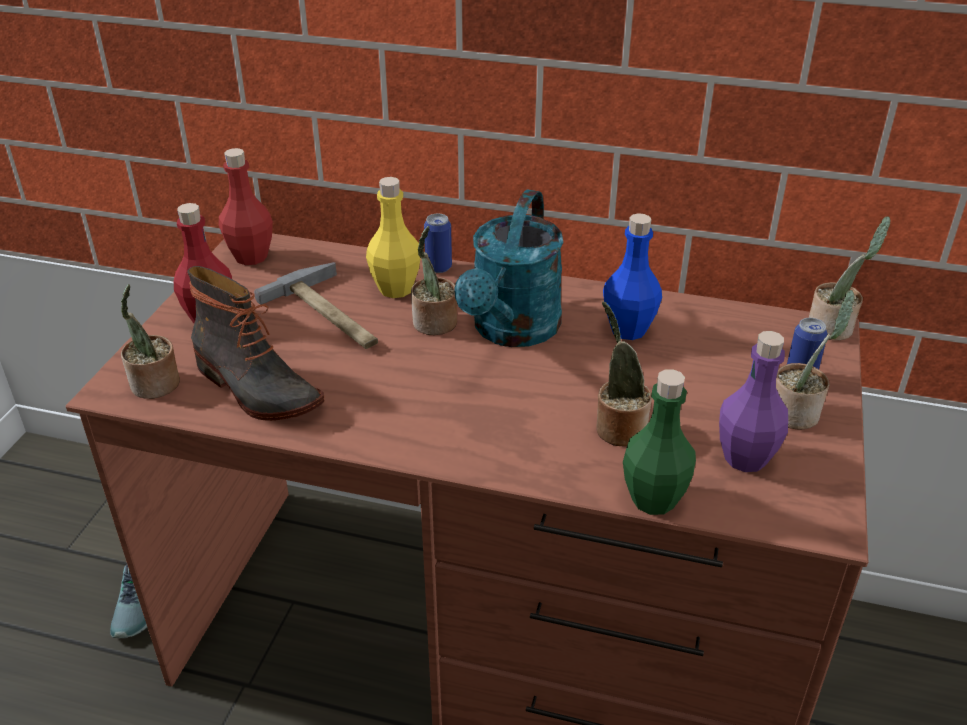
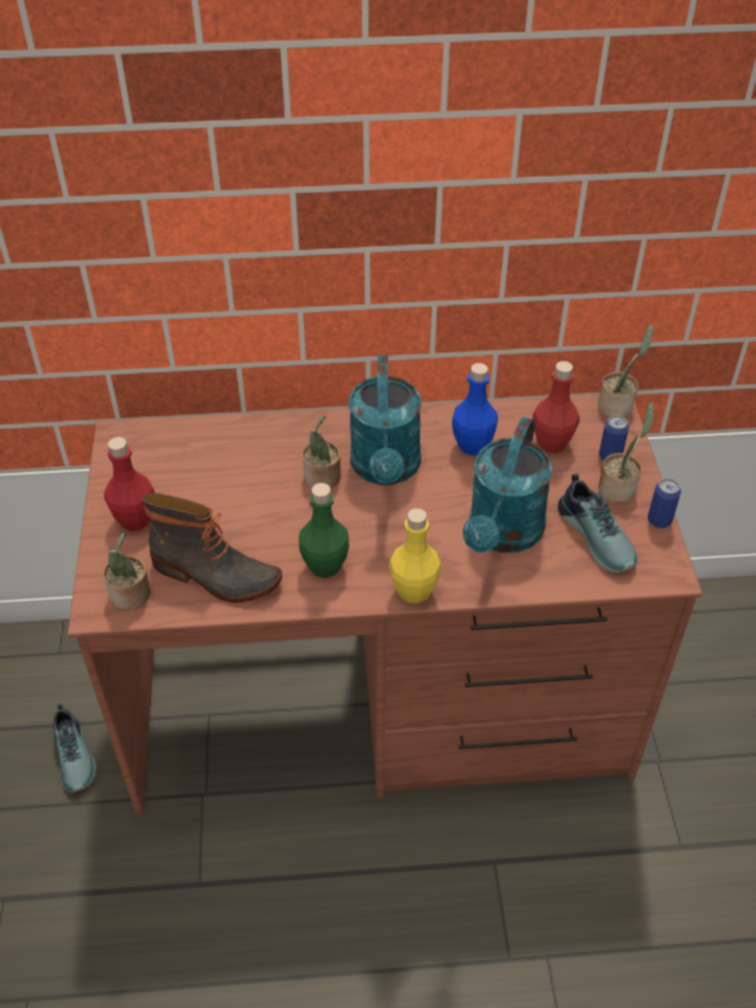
camera: 20 degrees left, 10 degrees up
red bottle [219,148,273,265] -> red bottle moved to [532,361,580,453]
hammer [254,262,378,349] -> none
yellow bottle [366,177,421,298] -> yellow bottle moved to [389,508,442,604]
can [424,213,452,273] -> can moved to [648,478,681,528]
potted plant [596,301,652,447] -> turquoise watering can [463,417,552,553]
green bottle [623,369,696,515] -> green bottle moved to [299,483,349,578]
purple bottle [719,331,788,472] -> shoe [558,473,638,573]

